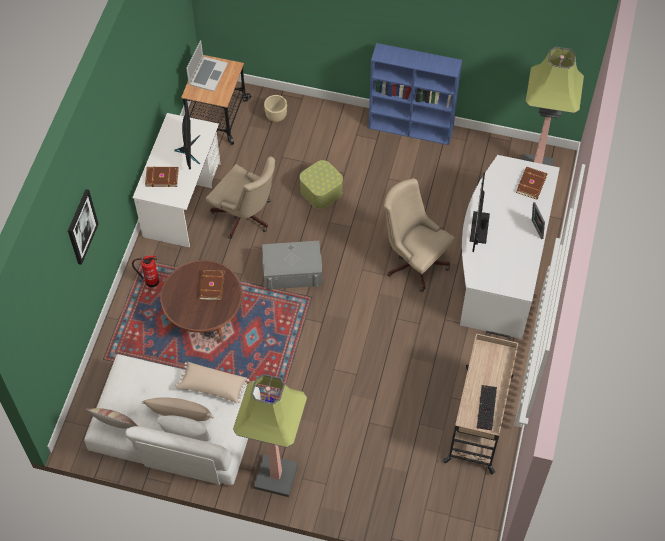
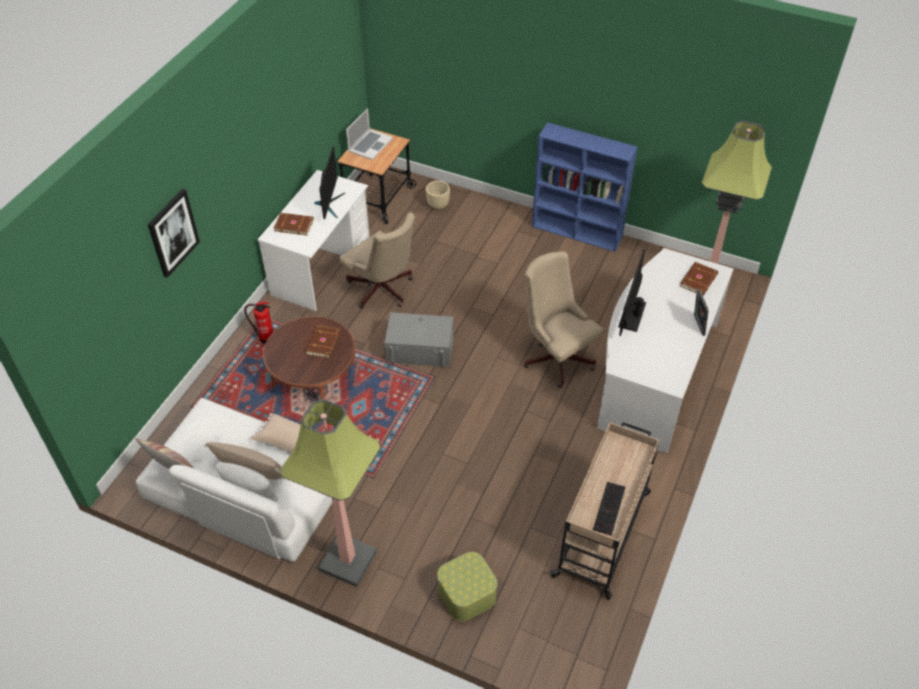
camera: 10 degrees right, 10 degrees down
storage box [300,160,343,209] -> storage box moved to [437,552,497,621]

